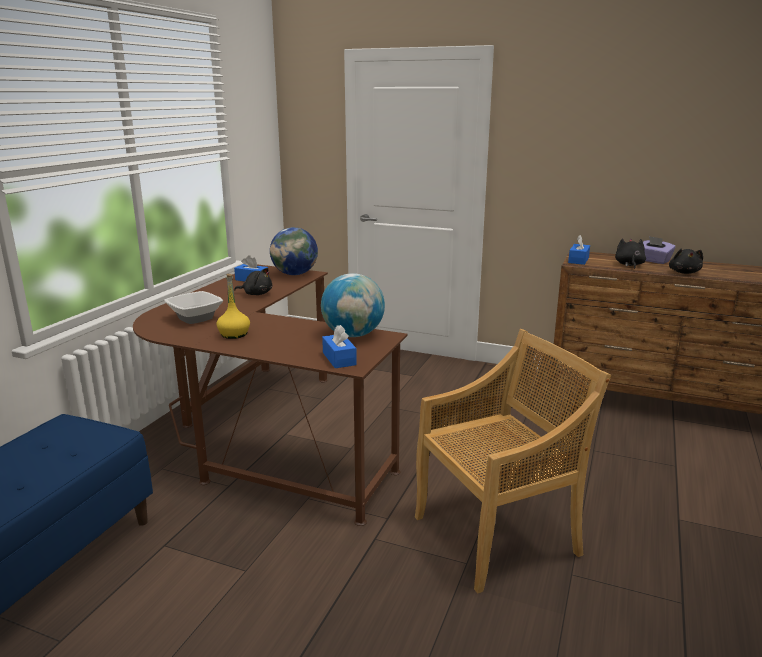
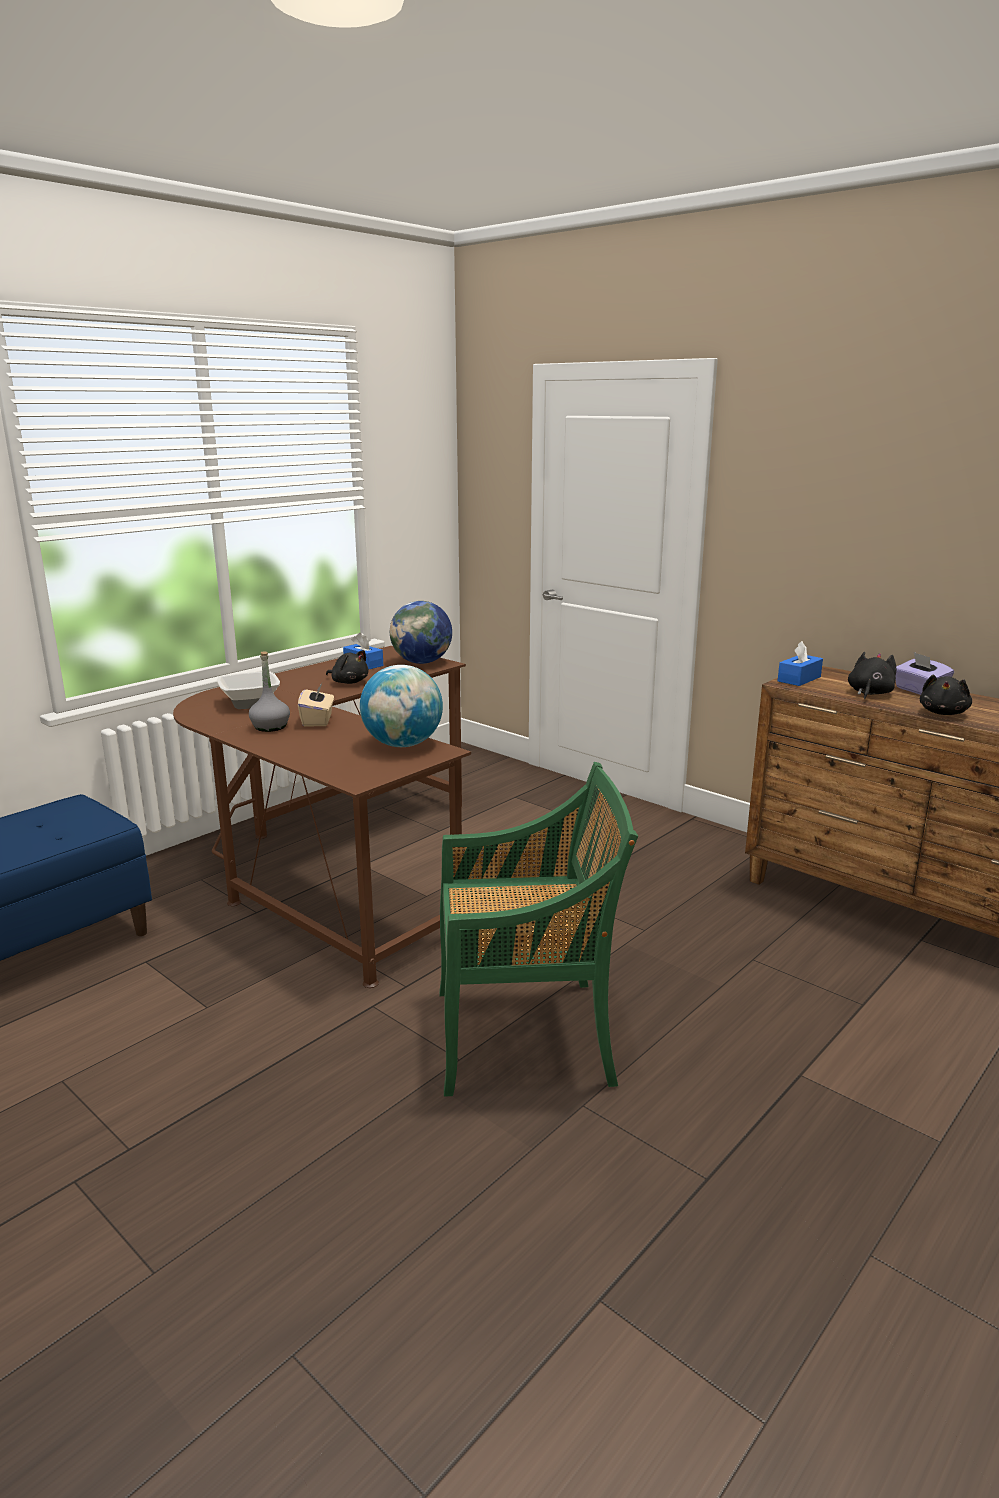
camera: 20 degrees right, 0 degrees up
yellow bottle [216,274,250,339] -> grey bottle [249,651,290,732]
blue tissue box [322,325,357,368] -> none
beige chair [415,329,611,593] -> green chair [439,762,638,1097]
none -> beige tissue box [298,682,334,727]

